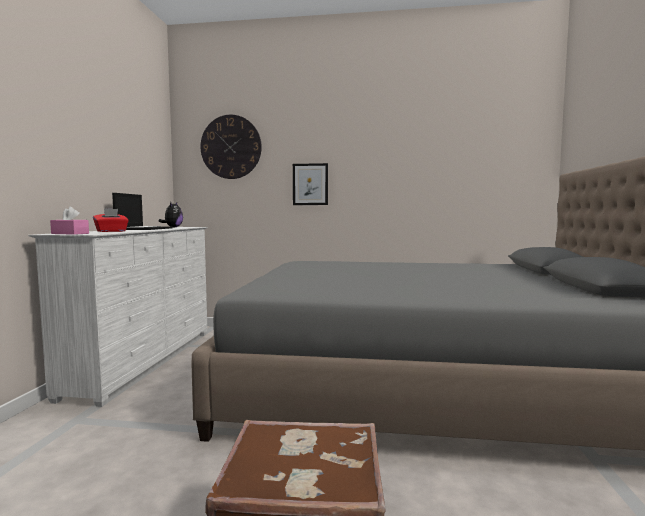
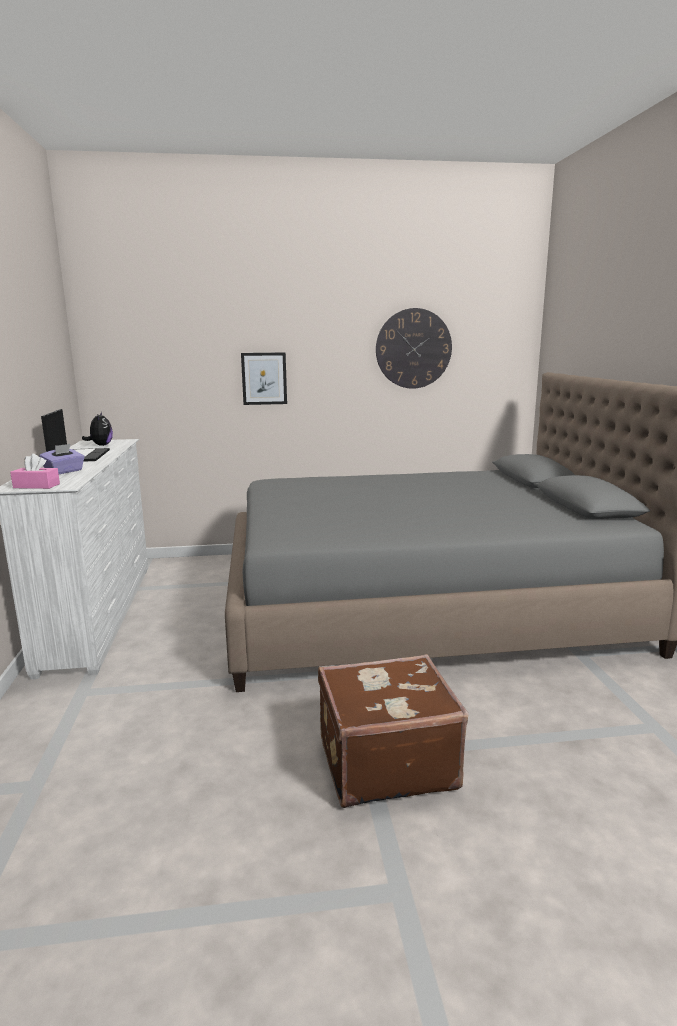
camera: 15 degrees left, 10 degrees up
red tissue box [93,209,129,232] -> purple tissue box [40,444,85,474]
wall clock [200,115,262,179] -> wall clock moved to [376,308,452,389]

